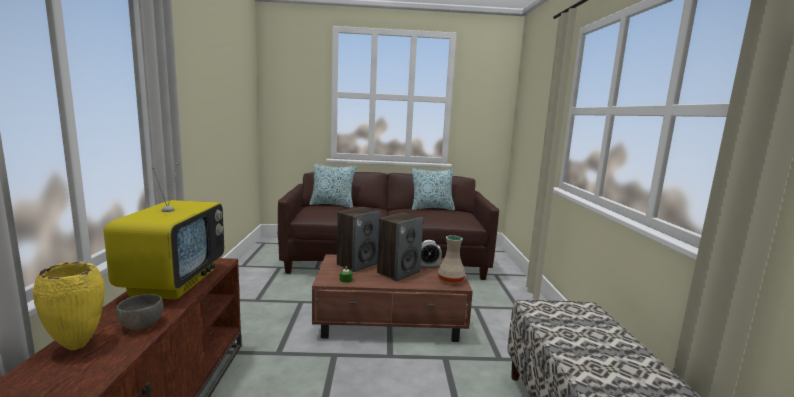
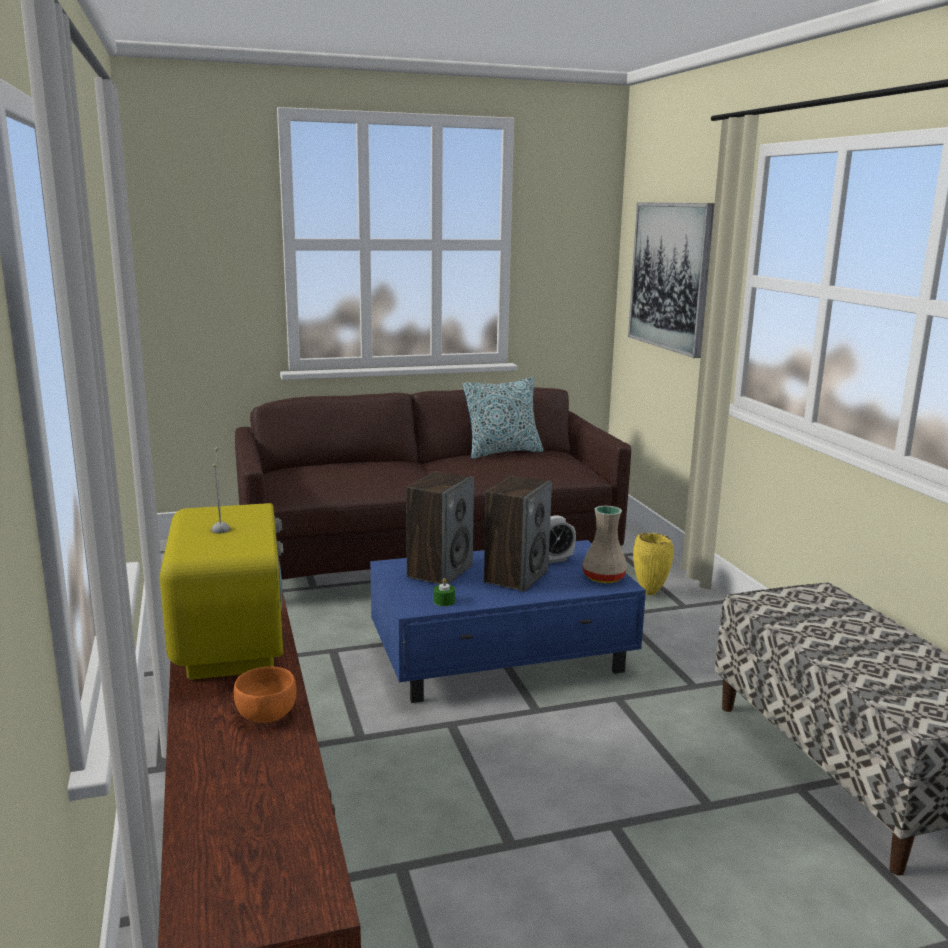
camera: 15 degrees left, 5 degrees up
yellow vase [33,262,105,350] -> yellow vase moved to [633,533,674,595]
grey bowl [116,294,163,329] -> orange bowl [234,667,297,723]
pillow [309,164,357,208] -> none
brown coffee table [312,254,473,342] -> blue coffee table [370,540,646,703]
none -> picture [628,202,715,358]

